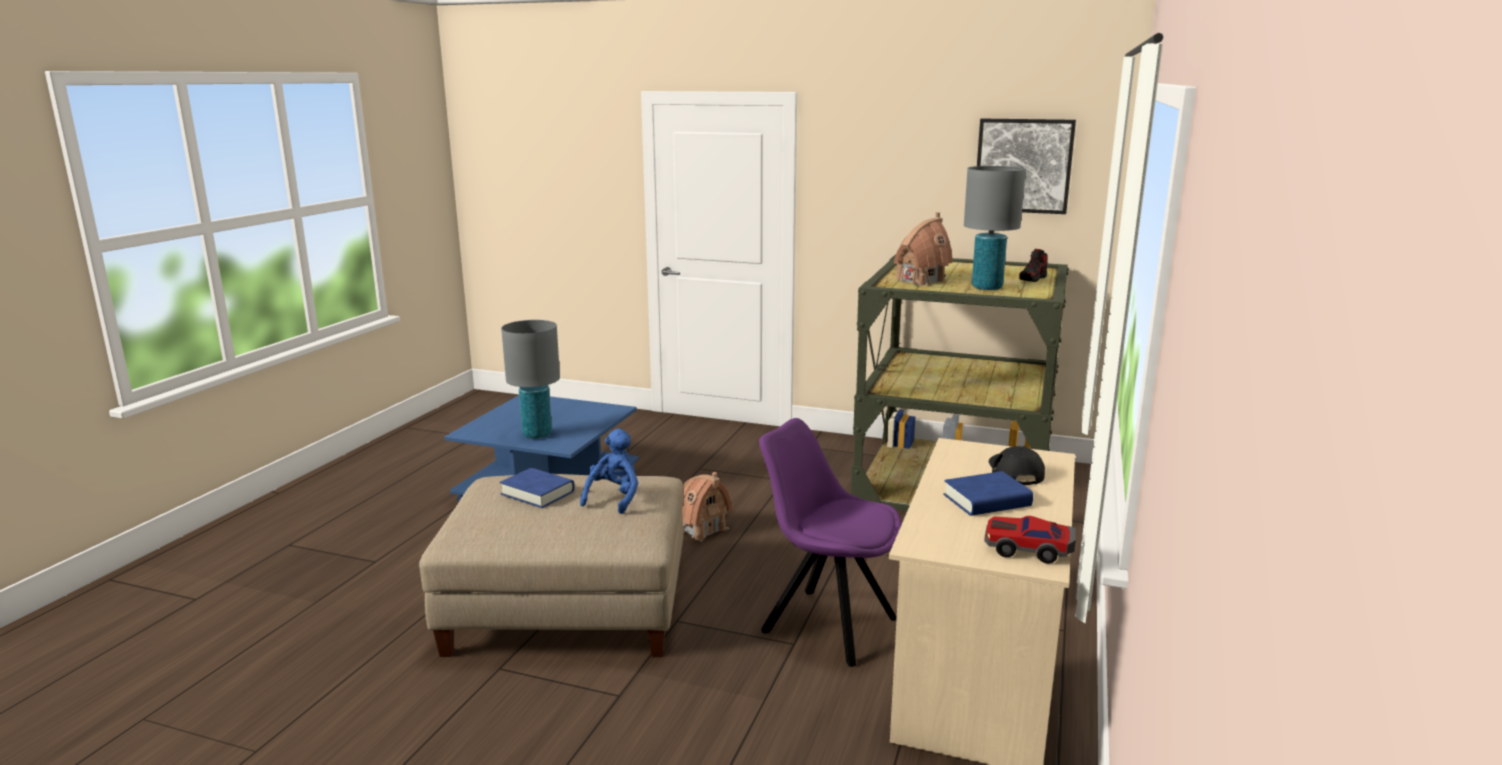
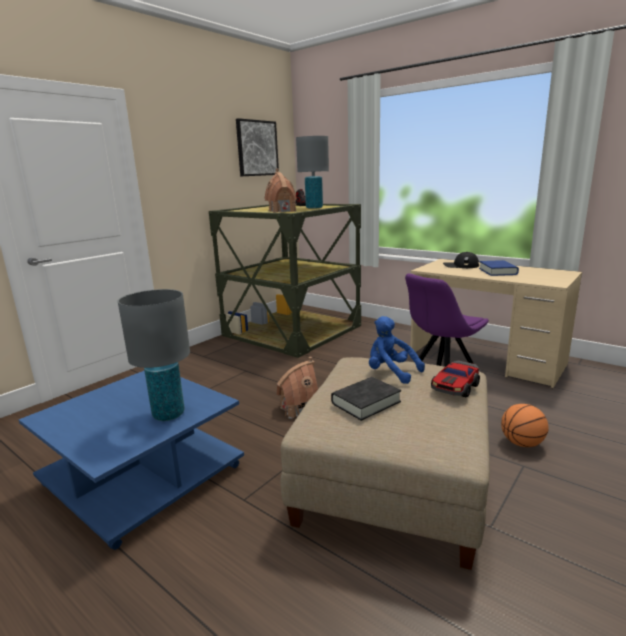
camera: 70 degrees left, 0 degrees up
blue book [500,468,575,508] -> black book [331,377,401,421]
toy car [984,516,1076,563] -> toy car moved to [431,360,480,397]
none -> basketball [501,404,549,447]

